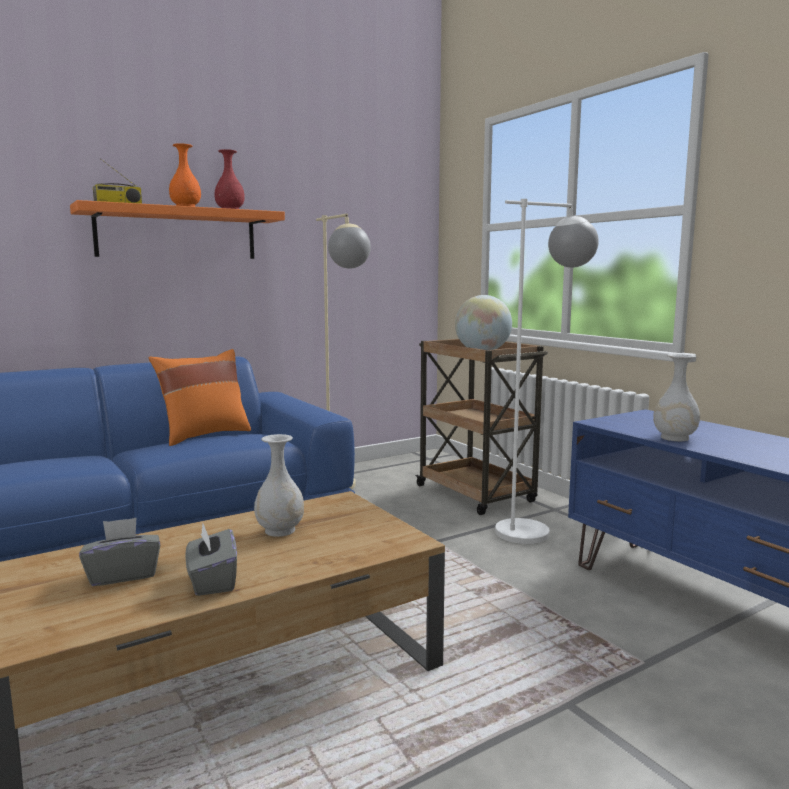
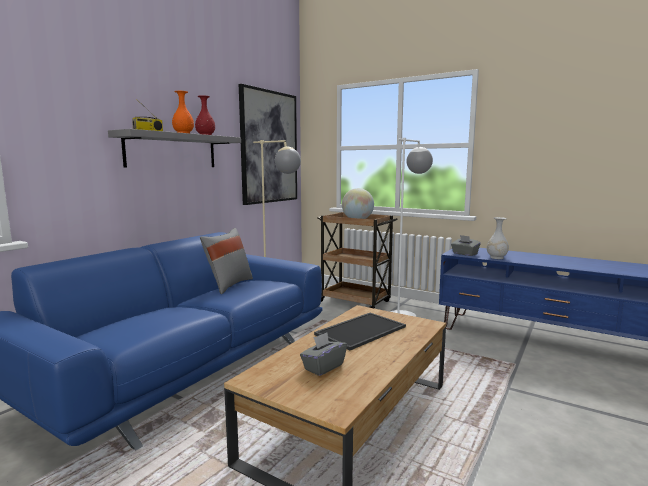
camera: 25 degrees left, 0 degrees up
orange shelf [70,200,285,259] -> grey shelf [108,129,241,168]
orange pillow [149,349,251,446] -> grey pillow [200,228,253,294]
grey tissue box [185,522,237,596] -> grey tissue box moved to [451,235,481,256]
white vase [254,434,304,537] -> tray [314,313,406,350]
none -> picture [239,84,297,205]

